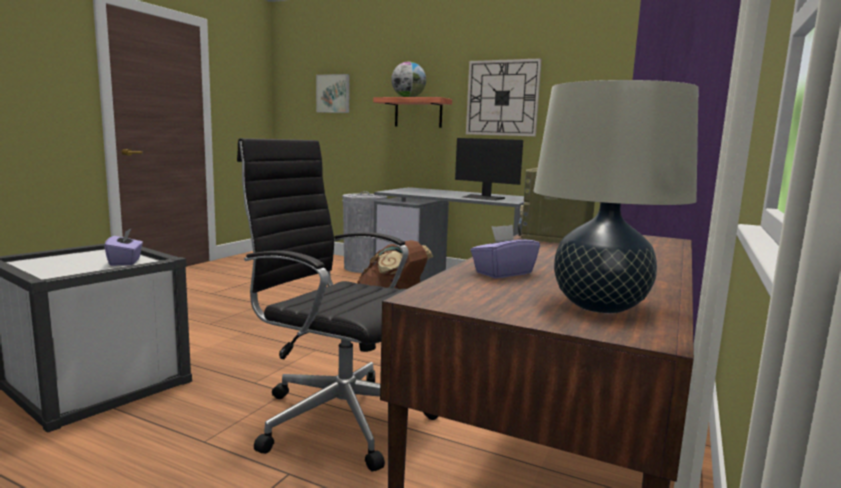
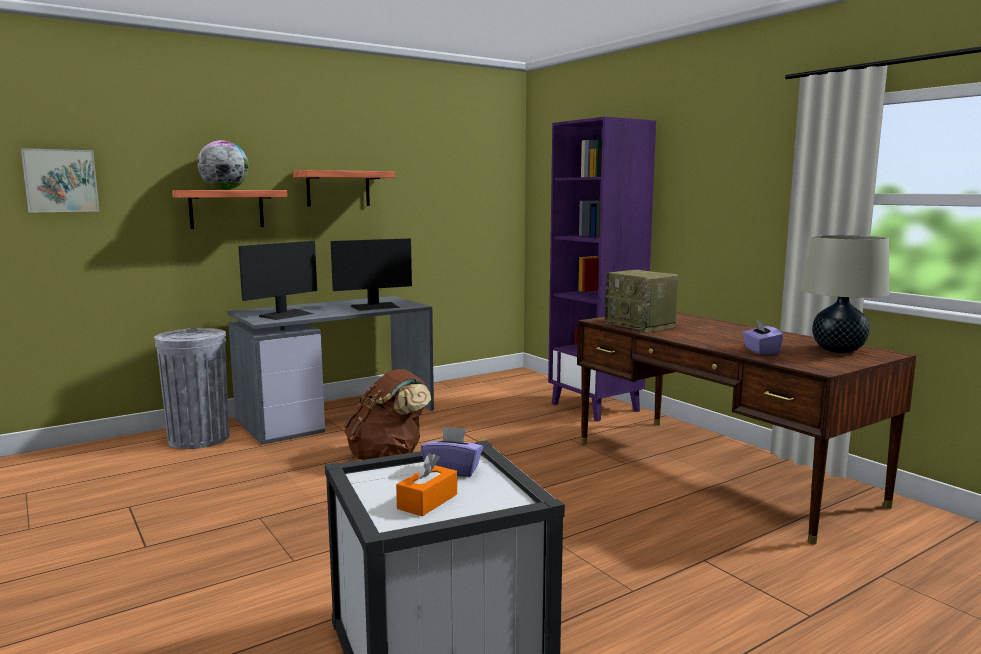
camera: 60 degrees left, 0 degrees up
black office chair [237,138,438,472] -> none
wall clock [466,58,542,136] -> shelf [293,170,395,207]
none -> monitor [238,241,317,320]
none -> orange tissue box [396,453,457,516]

